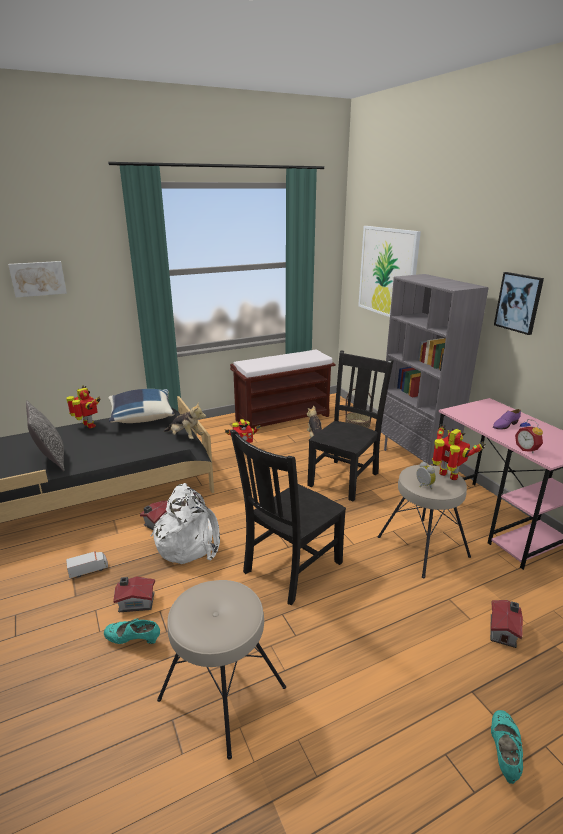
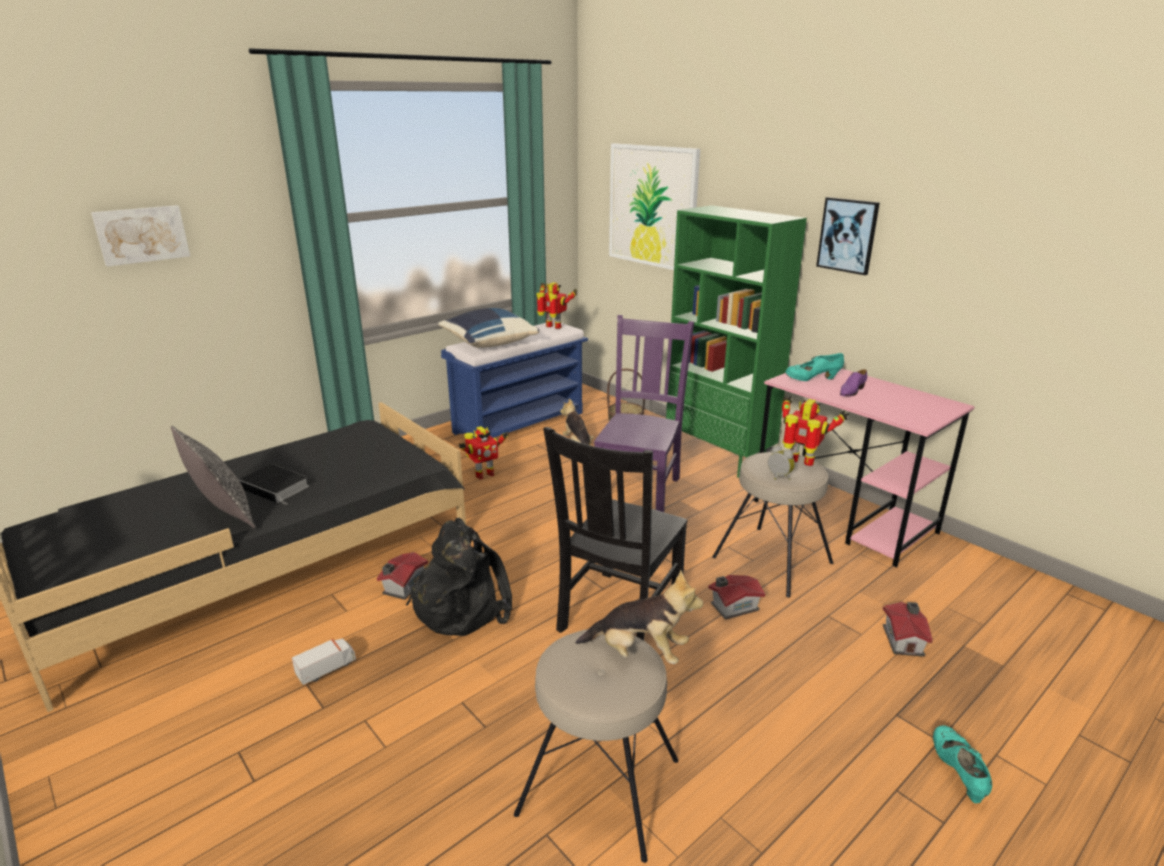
camera: 15 degrees left, 0 degrees up
toy robot [66,385,101,428] -> toy robot moved to [537,282,577,329]
turquoise shoe [104,618,160,644] -> turquoise shoe moved to [785,353,844,381]
blue pillow [109,389,174,423] -> blue pillow moved to [438,308,540,348]
toy house [113,577,155,612] -> toy house moved to [708,575,765,620]
white backpack [151,483,220,564] -> black backpack [406,518,512,636]
plush toy [164,402,206,439] -> plush toy moved to [576,570,703,664]
brown bench [230,349,335,429] -> blue bench [441,321,588,438]
black chair [307,351,394,502] -> purple chair [594,315,694,512]
grey bookcase [381,274,489,468] -> green bookcase [666,205,807,478]
alarm clock [515,419,543,453] -> none
none -> book [239,464,309,505]

